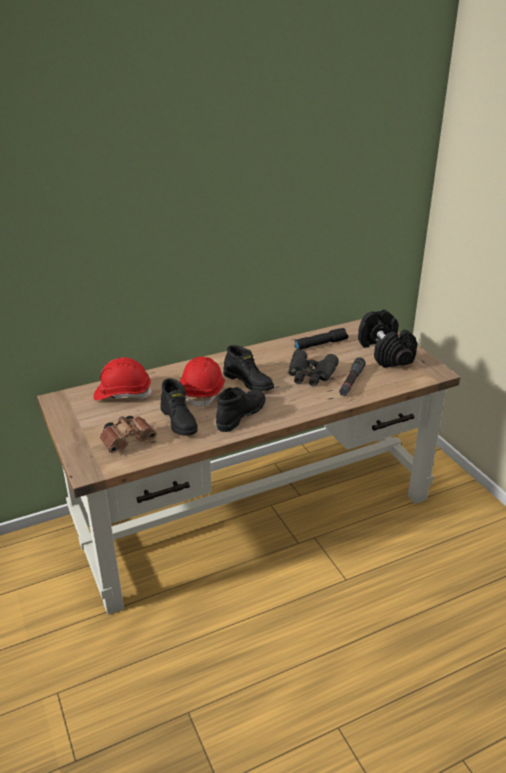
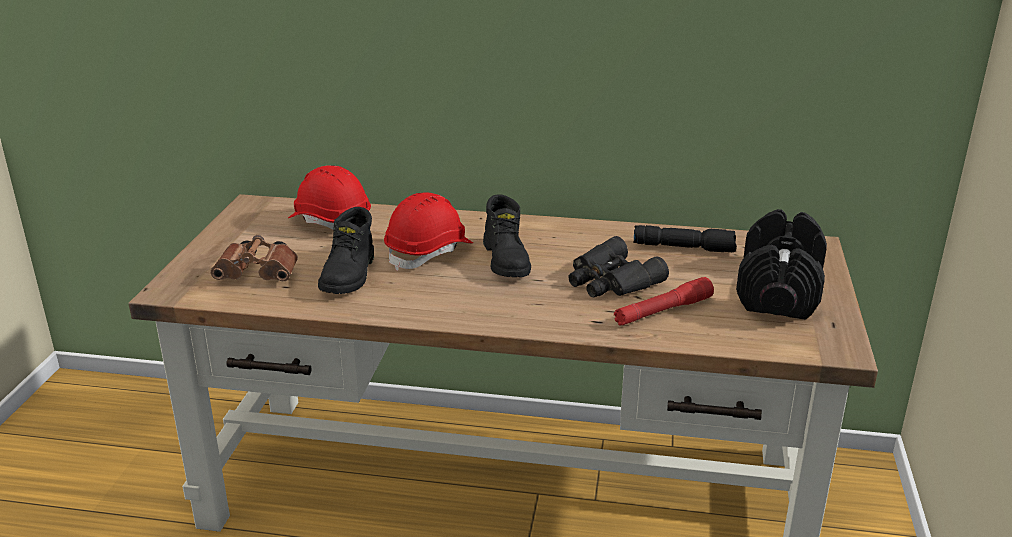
camera: 35 degrees right, 5 degrees down
black boot [216,387,266,432] -> none
black flashlight [339,357,366,396] -> red flashlight [614,277,714,326]

